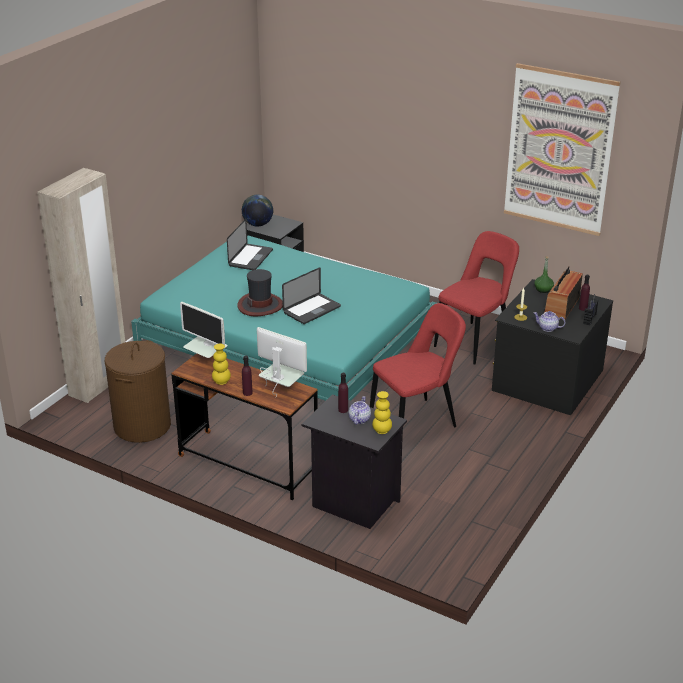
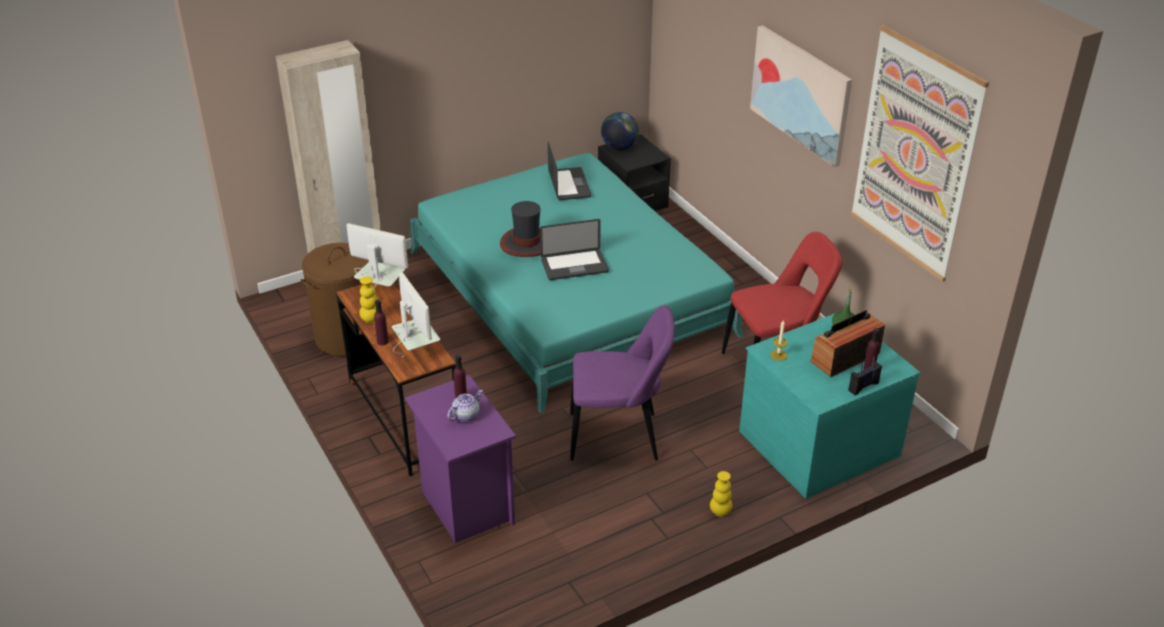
camera: 30 degrees right, 5 degrees up
monitor [180,302,228,358] -> monitor turned 135 degrees clockwise [346,223,408,296]
laptop [227,219,273,270] -> laptop turned 60 degrees counterclockwise [548,141,591,200]
black nightstand [302,394,407,529] -> purple nightstand [405,375,516,543]
red chair [370,303,466,427] -> purple chair [570,306,675,461]
yellow vase [372,391,392,434] -> yellow vase moved to [710,471,732,517]
black dresser [492,279,613,415] -> turquoise dresser [739,314,920,498]
teapot [534,311,565,332] -> none
none -> picture [750,25,852,167]

